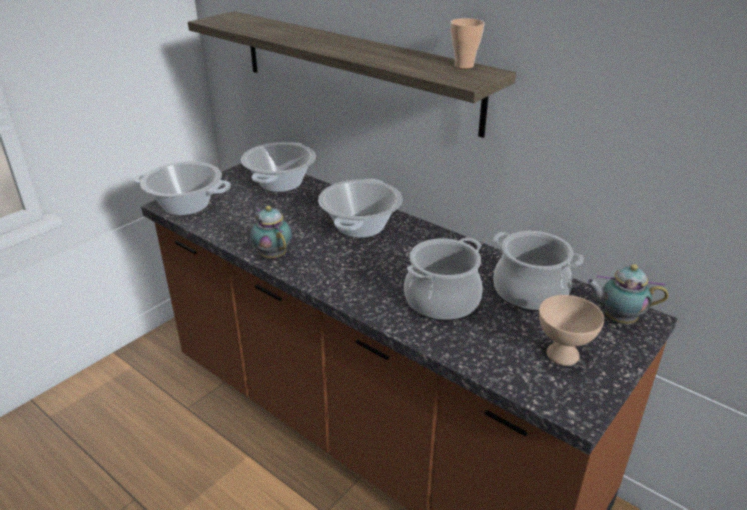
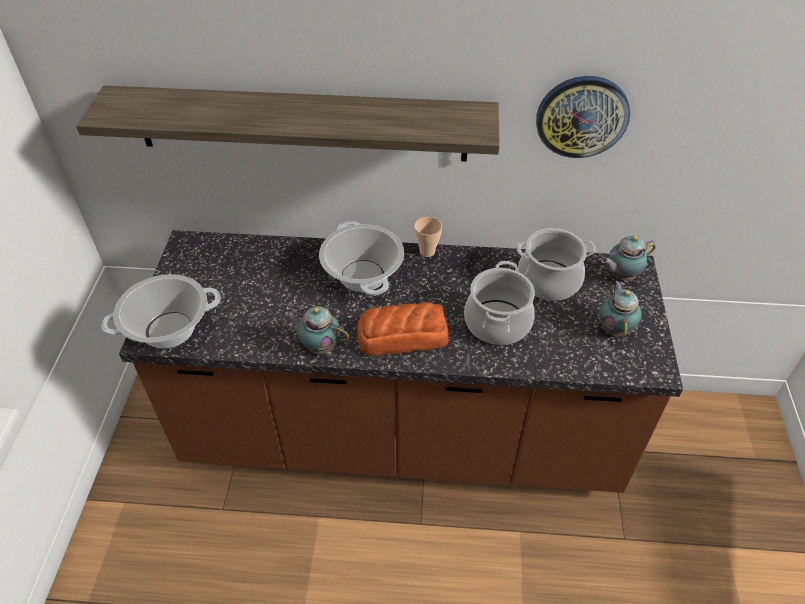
camera: 35 degrees left, 15 degrees up
cooking pot [241,142,316,192] -> none
cup [450,18,485,69] -> cup moved to [414,217,442,257]
beige bowl [539,295,604,366] -> teapot [599,281,642,337]
none -> bread [357,302,449,356]
none -> wall clock [536,76,630,158]

